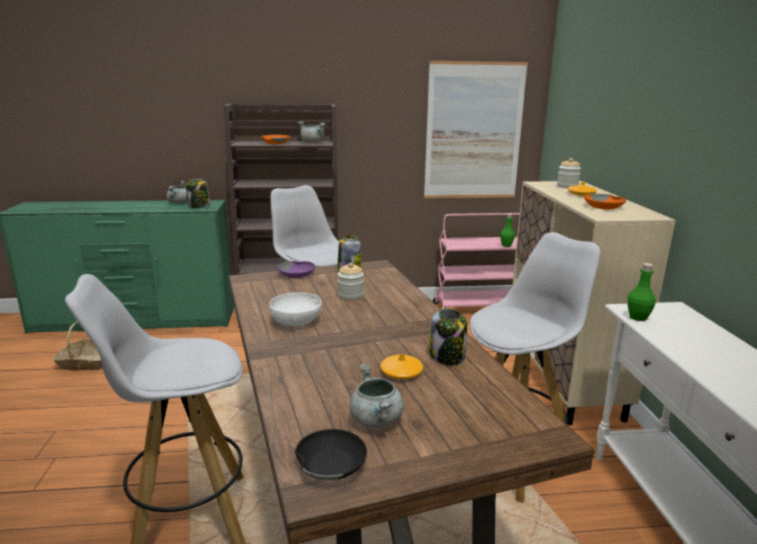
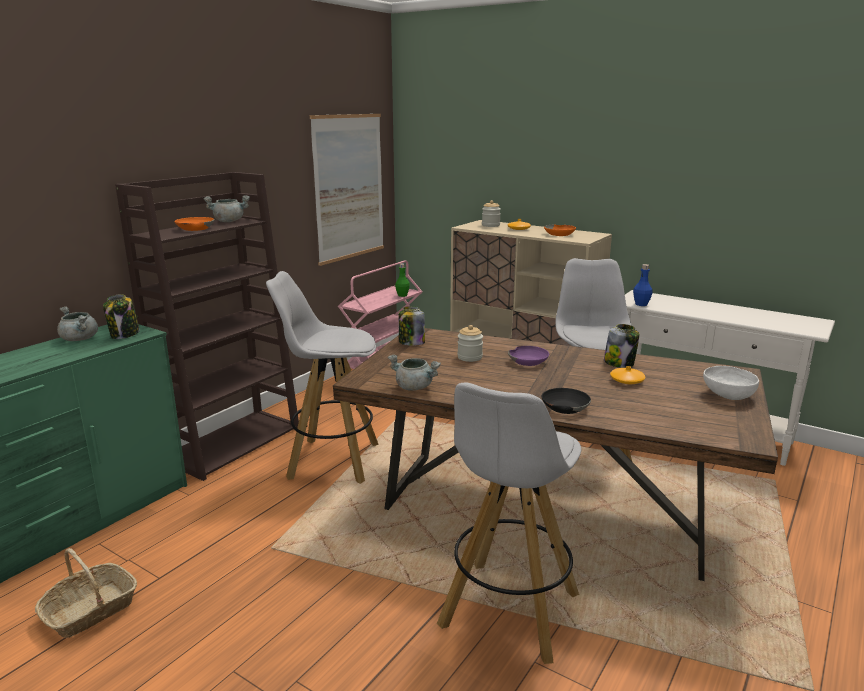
camera: 50 degrees left, 0 degrees up
white bowl [269,292,322,326] -> white bowl moved to [703,366,759,400]
purple bowl [278,261,315,278] -> purple bowl moved to [508,346,549,366]
black bowl [295,429,367,481] -> black bowl moved to [542,388,591,414]
grey cooking pot [349,364,404,427] -> grey cooking pot moved to [388,354,441,391]
green bottle [627,263,656,321] -> blue bottle [633,264,653,306]

